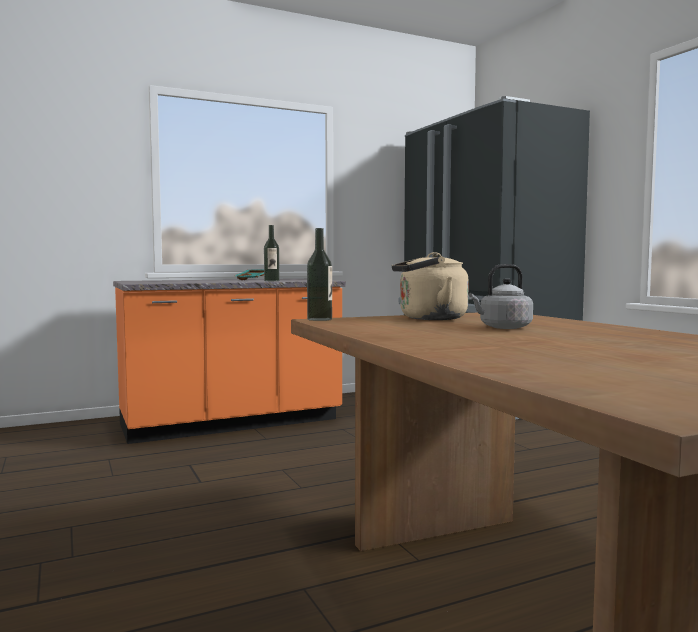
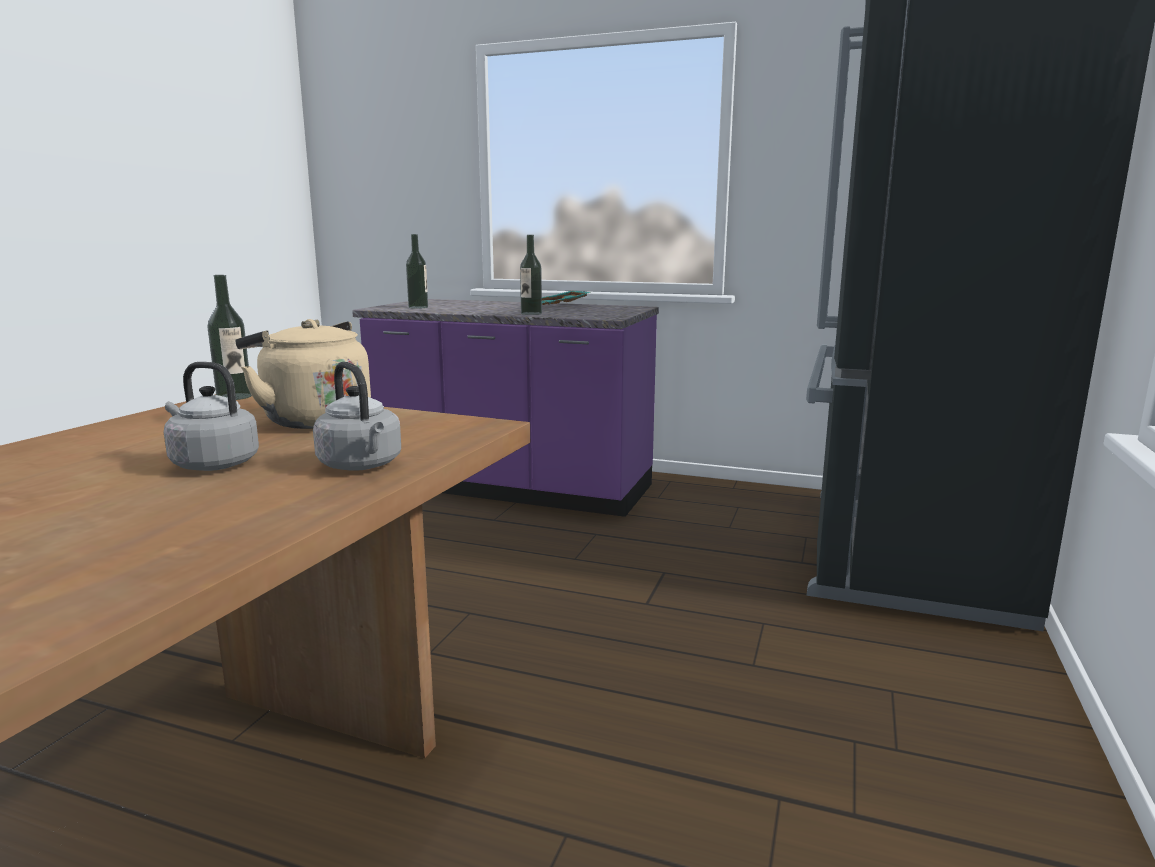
camera: 45 degrees right, 10 degrees up
orange counter [113,279,346,444] -> purple counter [352,299,659,517]
none -> grey kettle [313,362,401,471]
none -> bottle [406,234,428,309]

